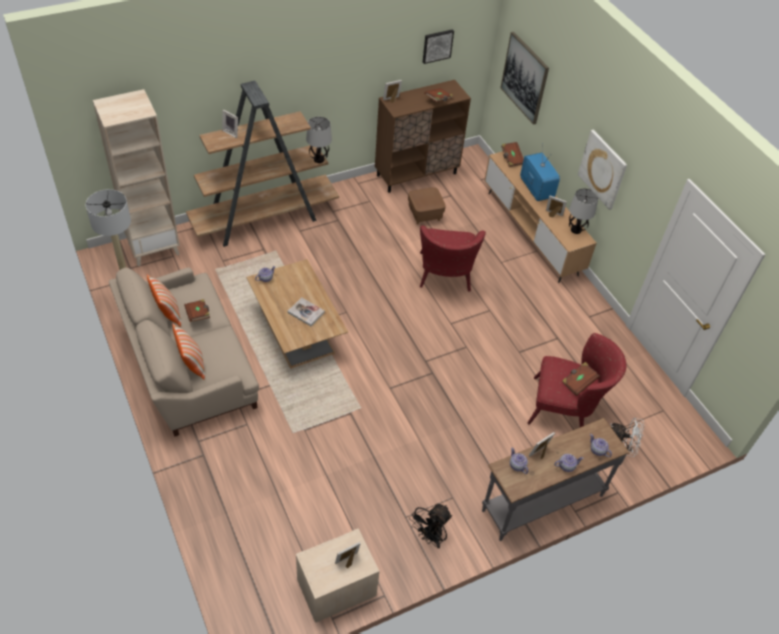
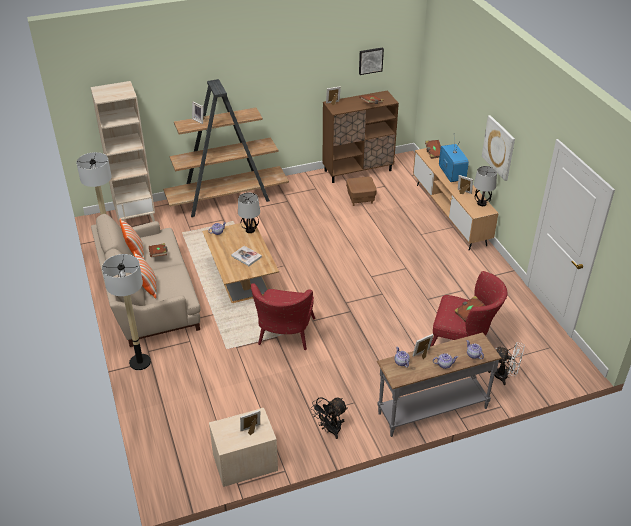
camera: 10 degrees right, 10 degrees down
table lamp [306,117,332,163] -> table lamp moved to [238,193,260,233]
red armchair [420,225,486,292] -> red armchair moved to [251,283,315,350]
picture [500,32,549,125] -> none
none -> floor lamp [102,254,151,370]

